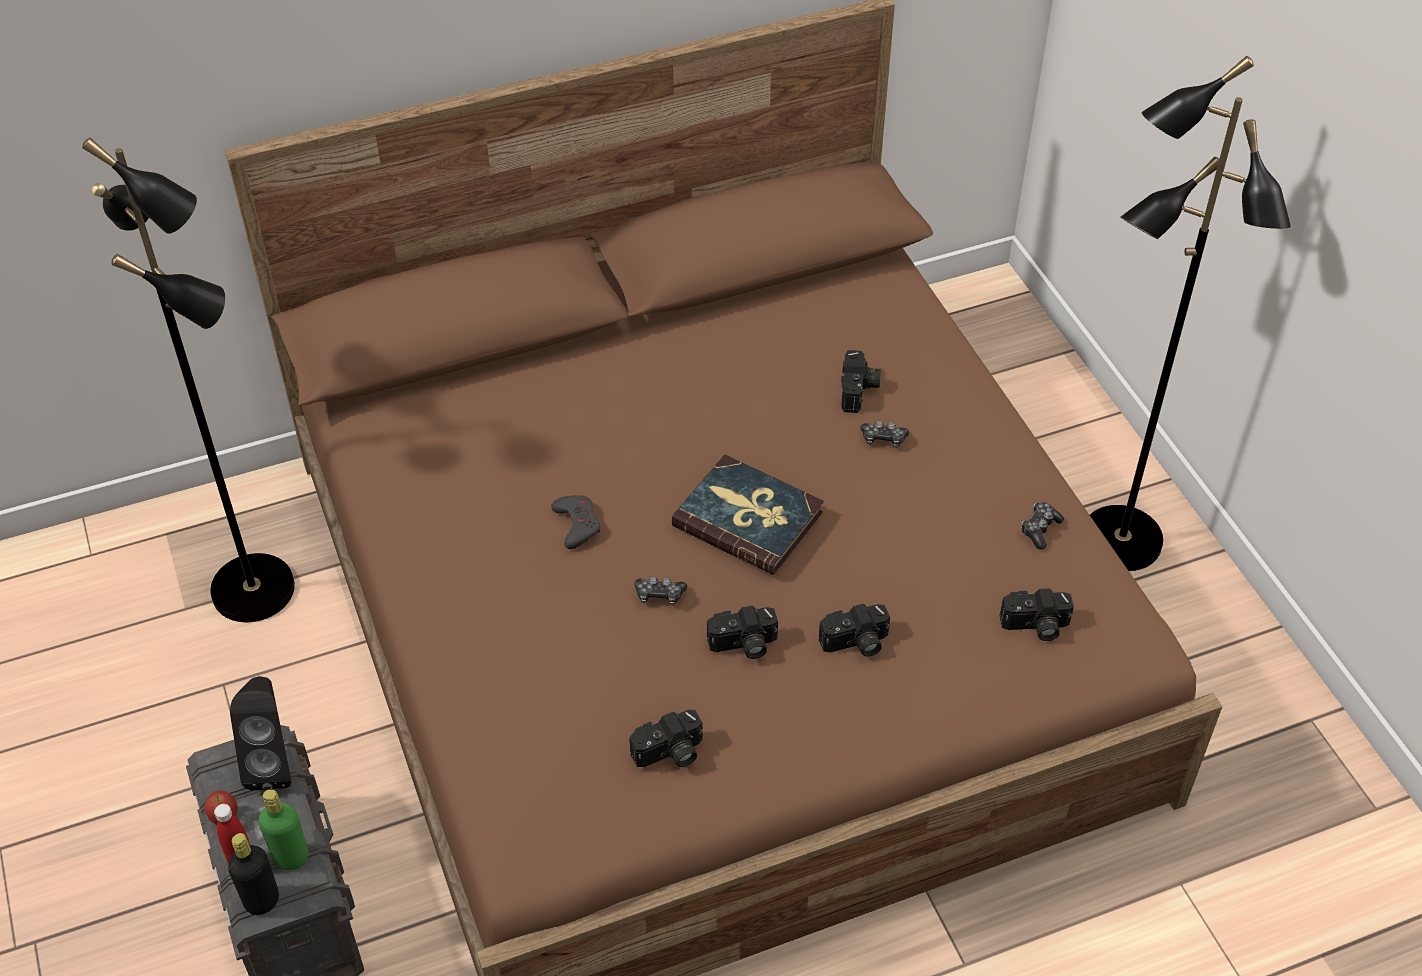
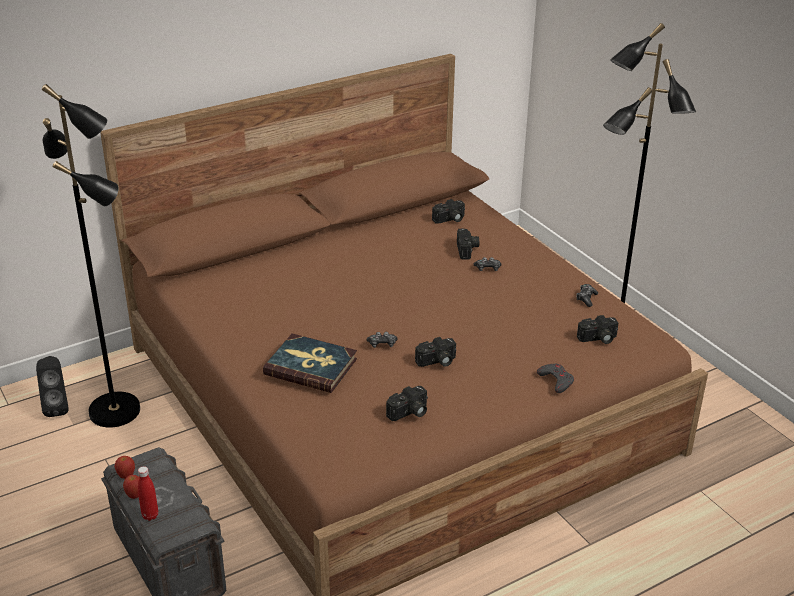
camera: 10 degrees left, 15 degrees down
black bottle [228,833,279,915] -> none
black speaker [230,676,291,791] -> black speaker moved to [36,356,69,417]
green bottle [258,789,309,870] -> none
grey game controller [551,495,600,549] -> grey game controller moved to [537,364,574,393]
book [672,454,824,575] -> book moved to [263,333,357,393]
camera [819,604,890,657] -> camera moved to [432,199,465,224]
none -> apple [114,456,135,479]

